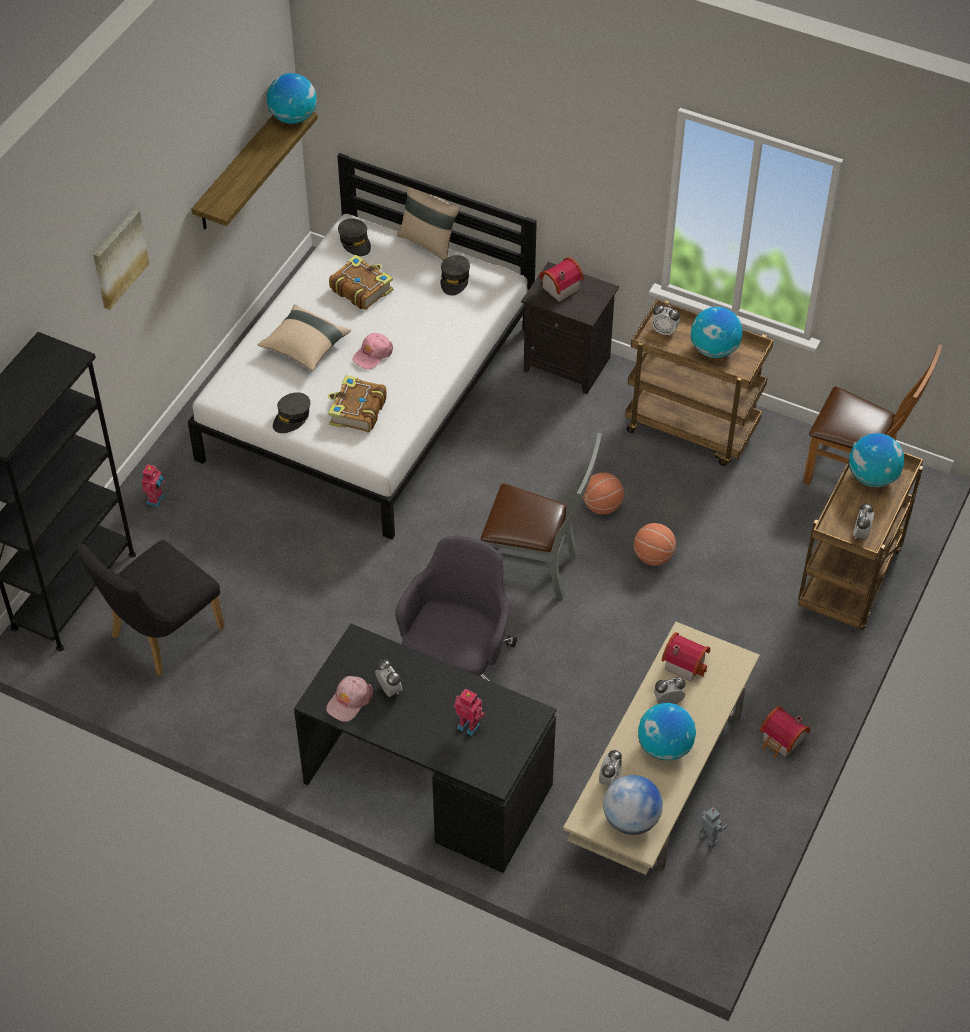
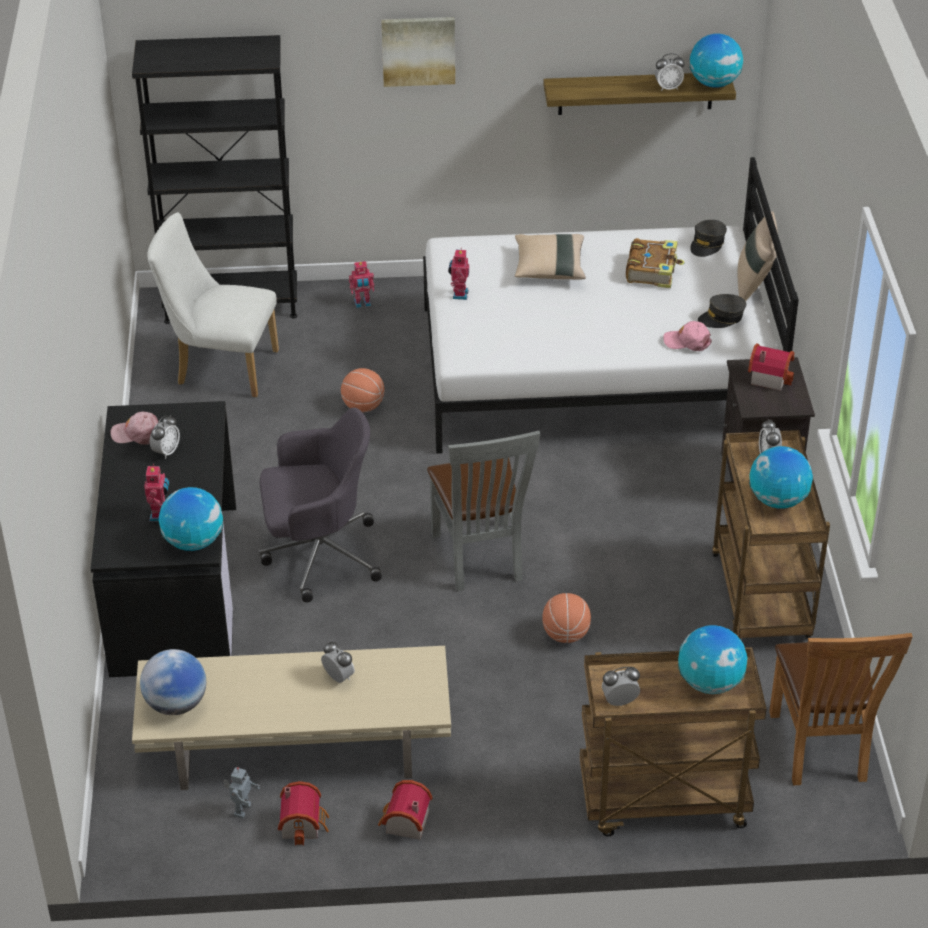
camera: 60 degrees right, 10 degrees down
black chair [75,540,225,676] -> white chair [147,212,279,397]
grey cap [273,392,310,433] -> toy robot [448,250,469,300]
book [328,375,387,432] -> none
pink cap [352,333,393,369] -> pink cap moved to [663,321,712,351]
basketball [583,473,624,514] -> basketball moved to [341,368,384,412]
alarm clock [599,750,622,786] -> alarm clock moved to [655,53,685,91]
globe [638,703,696,761] -> globe moved to [159,487,223,551]
toy house [661,632,710,682] -> toy house moved to [278,781,329,846]

